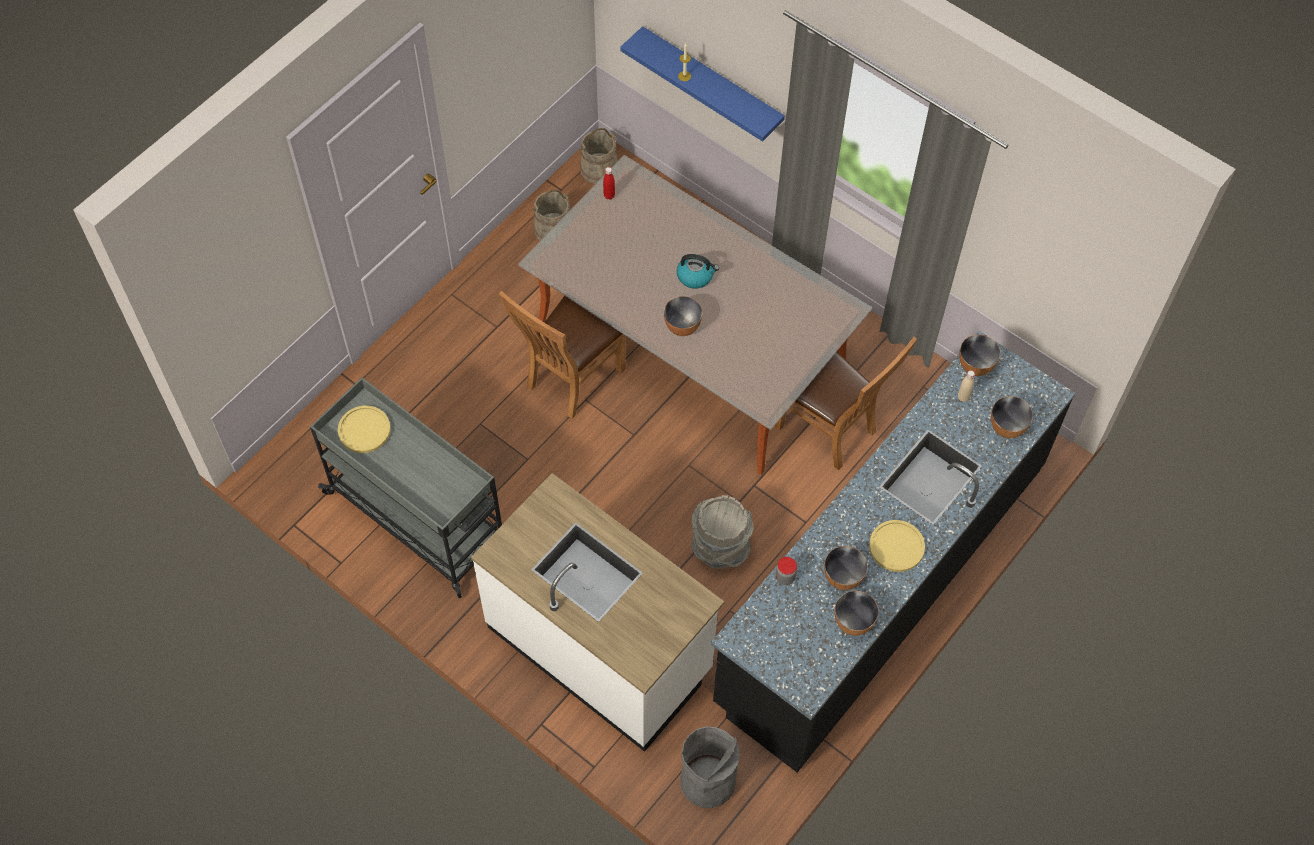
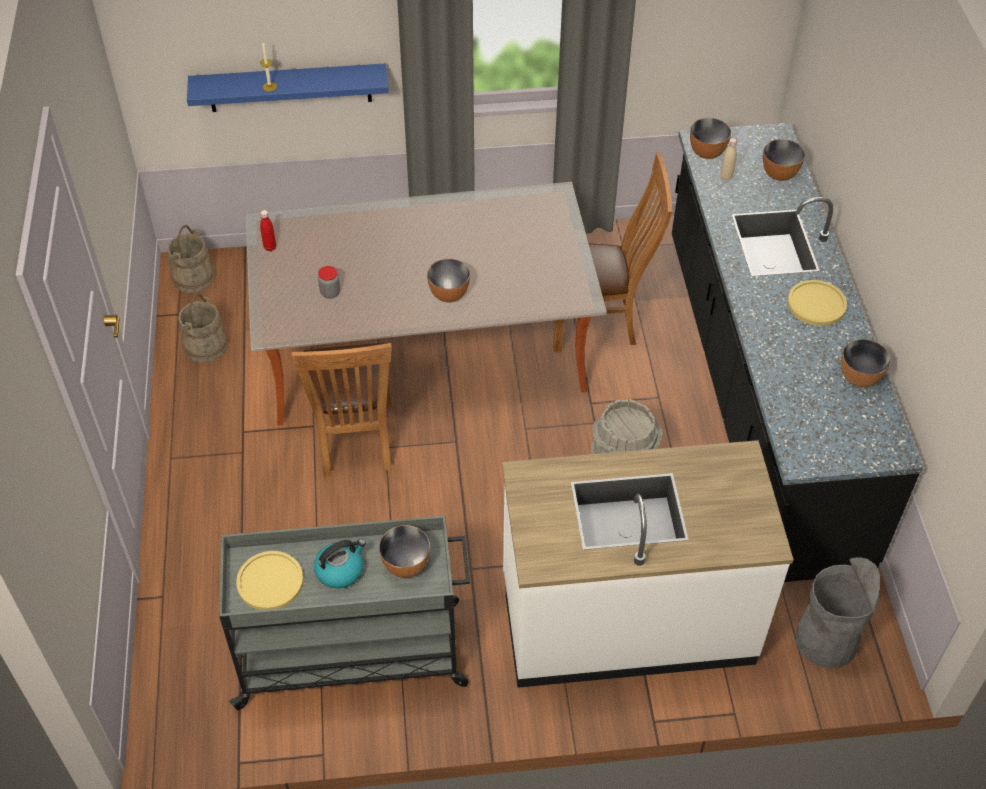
camera: 45 degrees left, 10 degrees down
kettle [677,254,719,289] -> kettle moved to [314,539,366,589]
jar [775,557,797,585] -> jar moved to [318,266,340,298]
bowl [824,546,868,590] -> bowl moved to [379,525,430,578]

